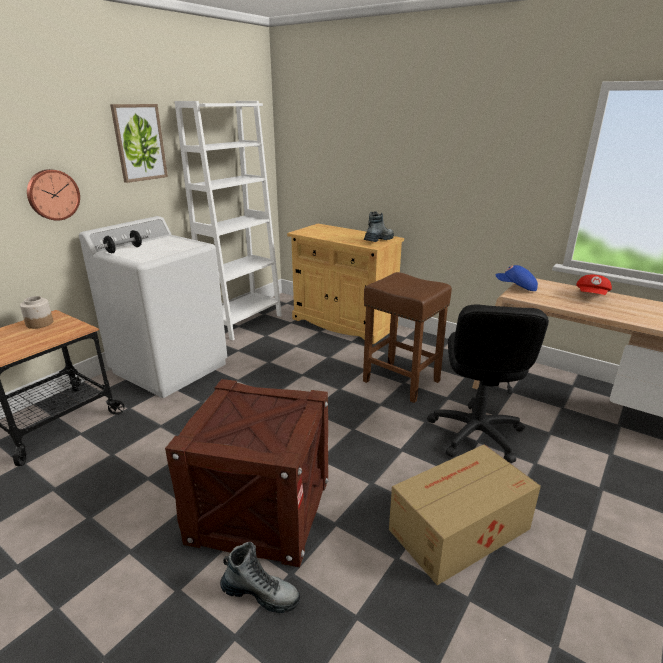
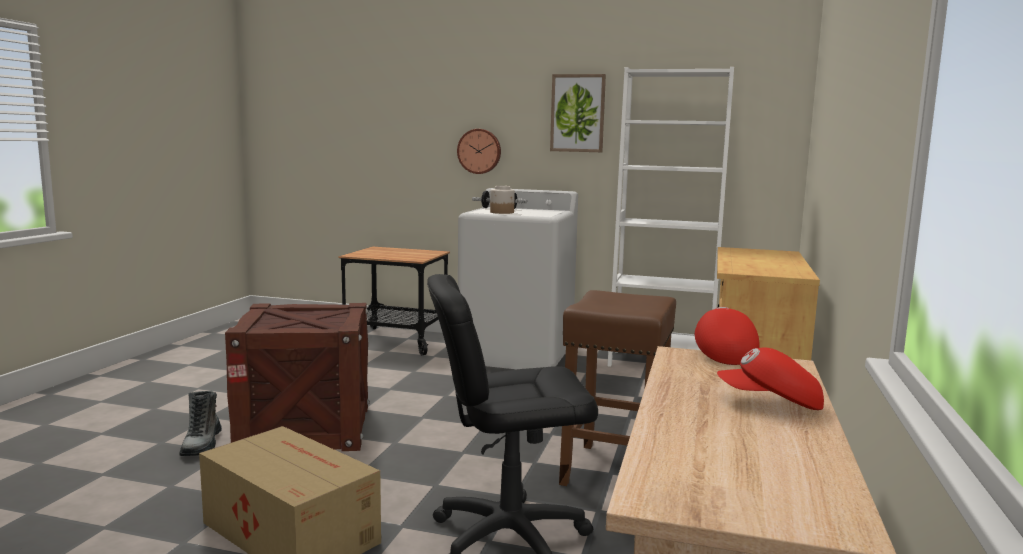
camera: 70 degrees right, 15 degrees down
jar [20,296,53,329] -> jar moved to [490,186,515,214]
boot [364,211,394,242] -> none
blue cap [496,265,538,291] -> red cap [695,307,760,365]

